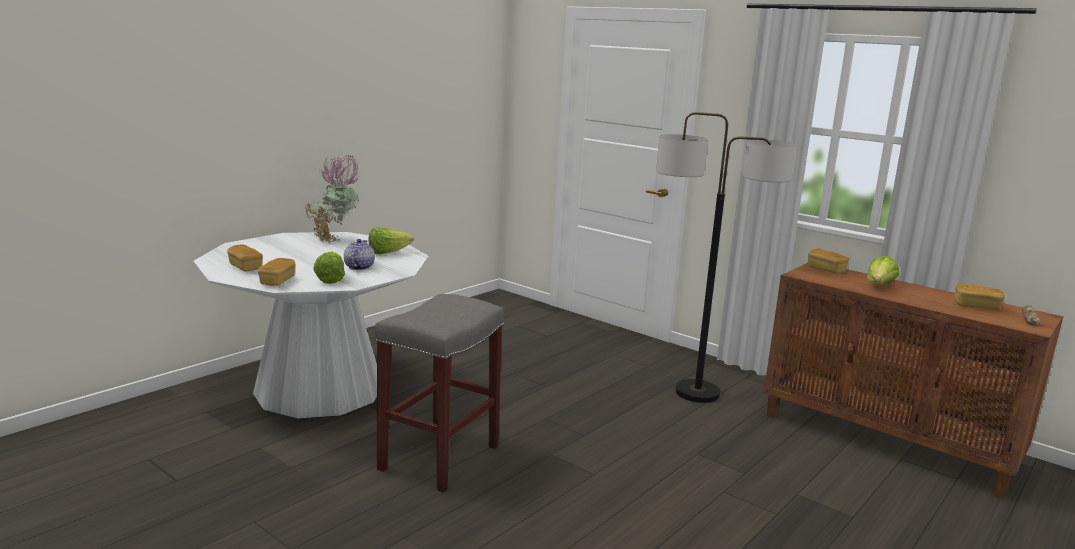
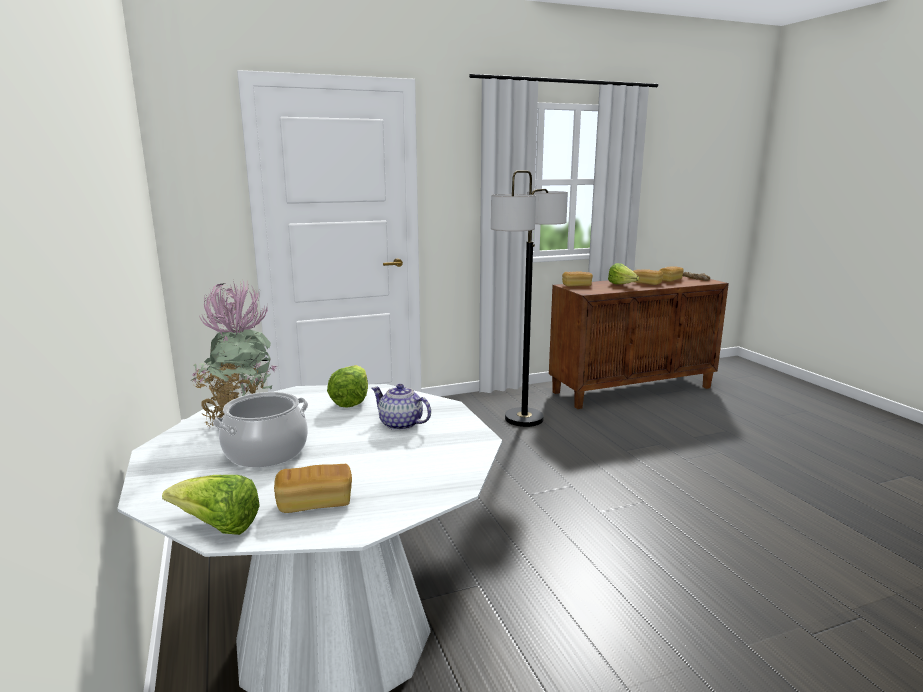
camera: 60 degrees left, 0 degrees up
bread [258,258,295,286] -> bread moved to [633,269,663,285]
lettuce [313,251,345,284] -> lettuce moved to [162,475,260,535]
grey stool [375,294,504,493] -> none
none -> cooking pot [213,392,309,468]

